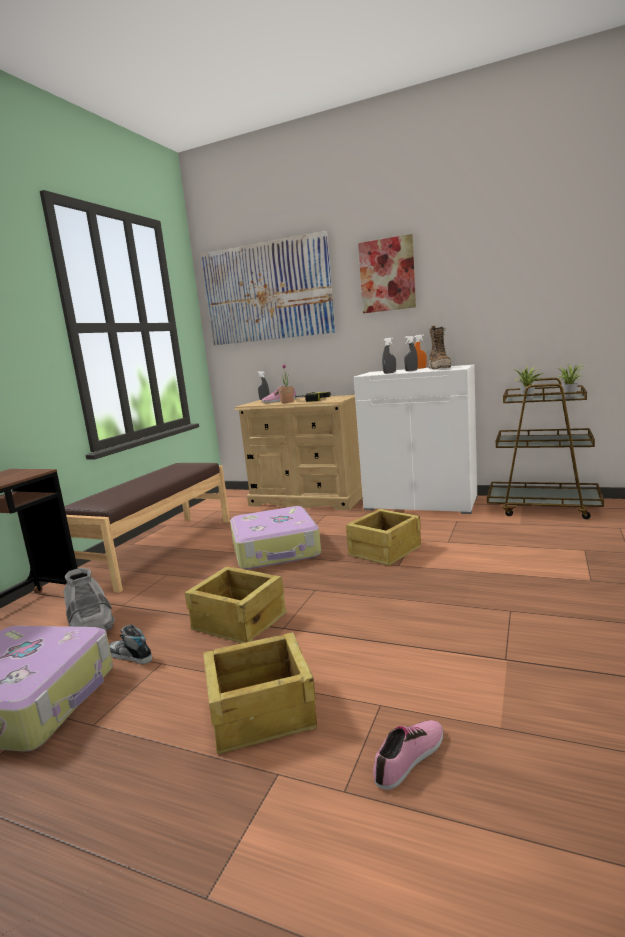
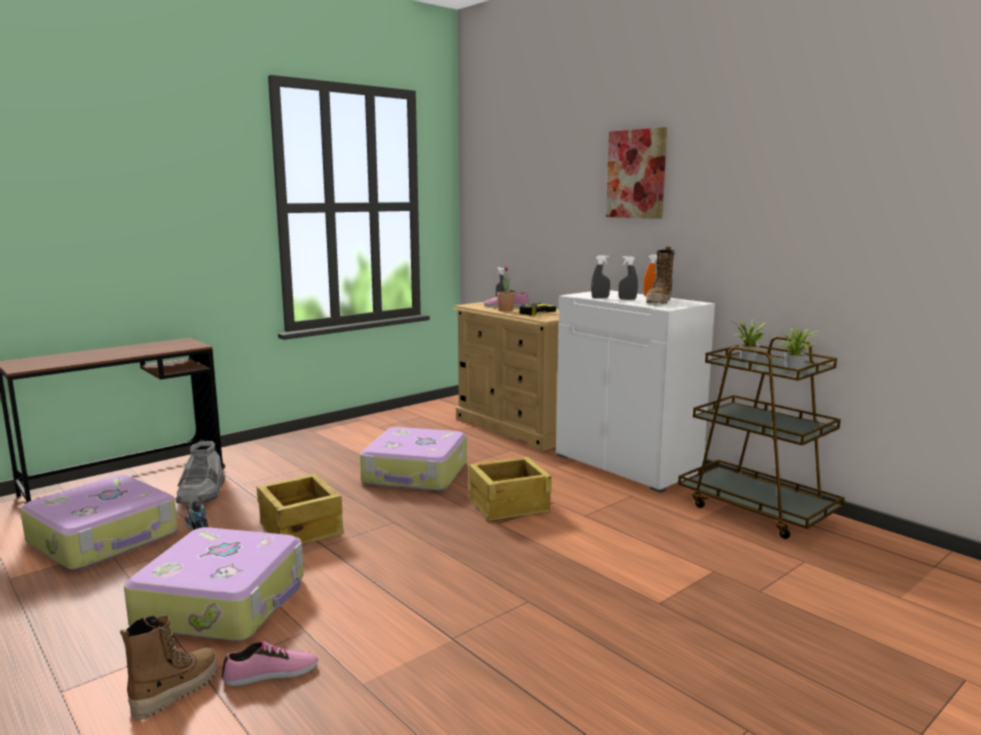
camera: 25 degrees right, 0 degrees up
brown bench [64,463,230,593] -> none
picture [201,231,336,345] -> none
crate [203,632,317,754] -> suitcase [124,527,304,641]
none -> boot [120,616,218,720]

